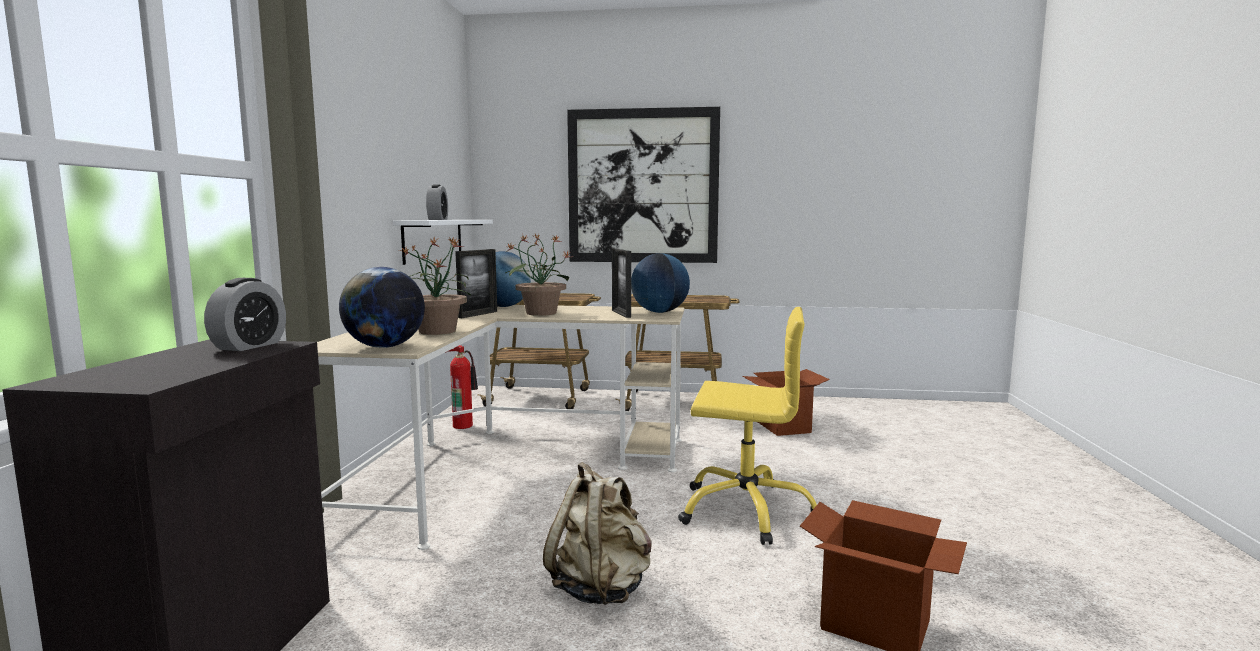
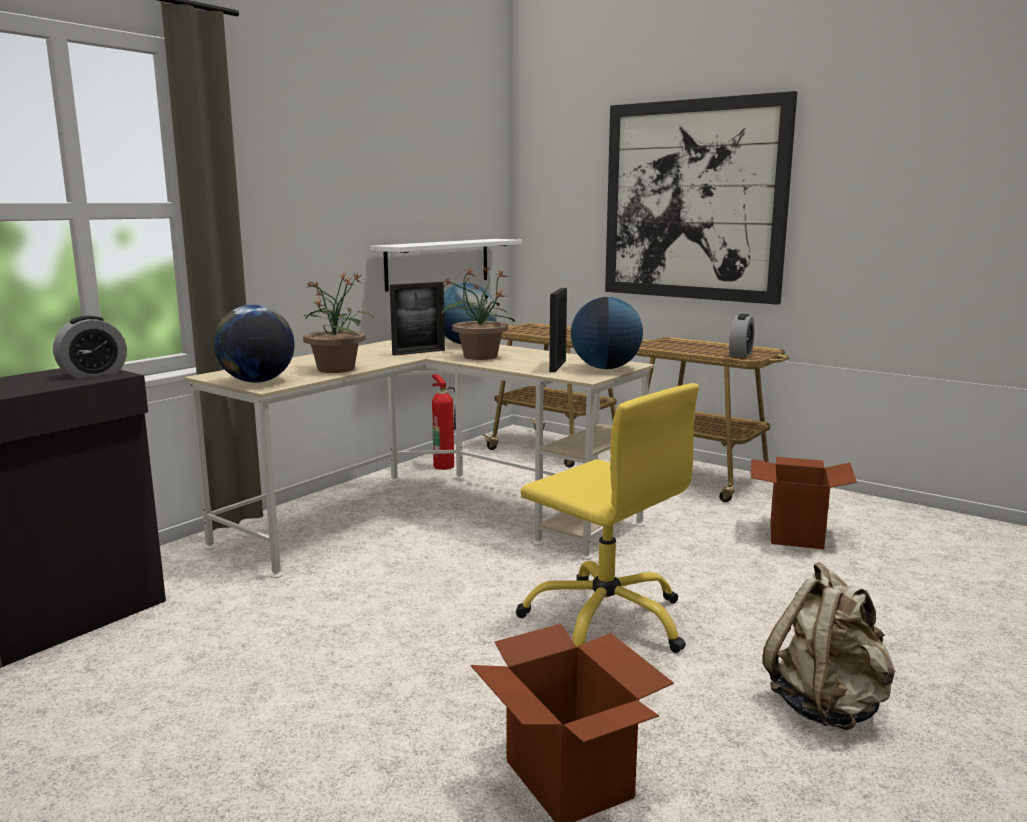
camera: 30 degrees right, 5 degrees up
alarm clock [426,184,448,220] -> alarm clock moved to [729,314,755,358]
beige backpack [543,462,652,605] -> beige backpack moved to [762,562,895,730]

